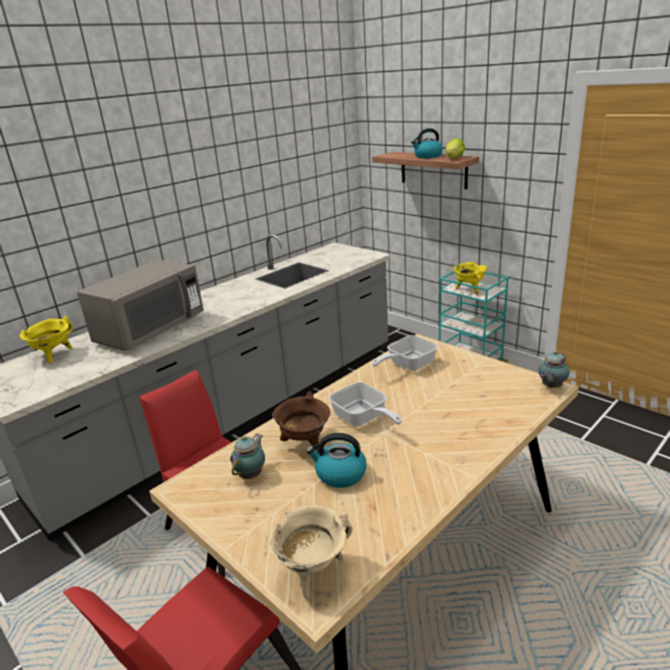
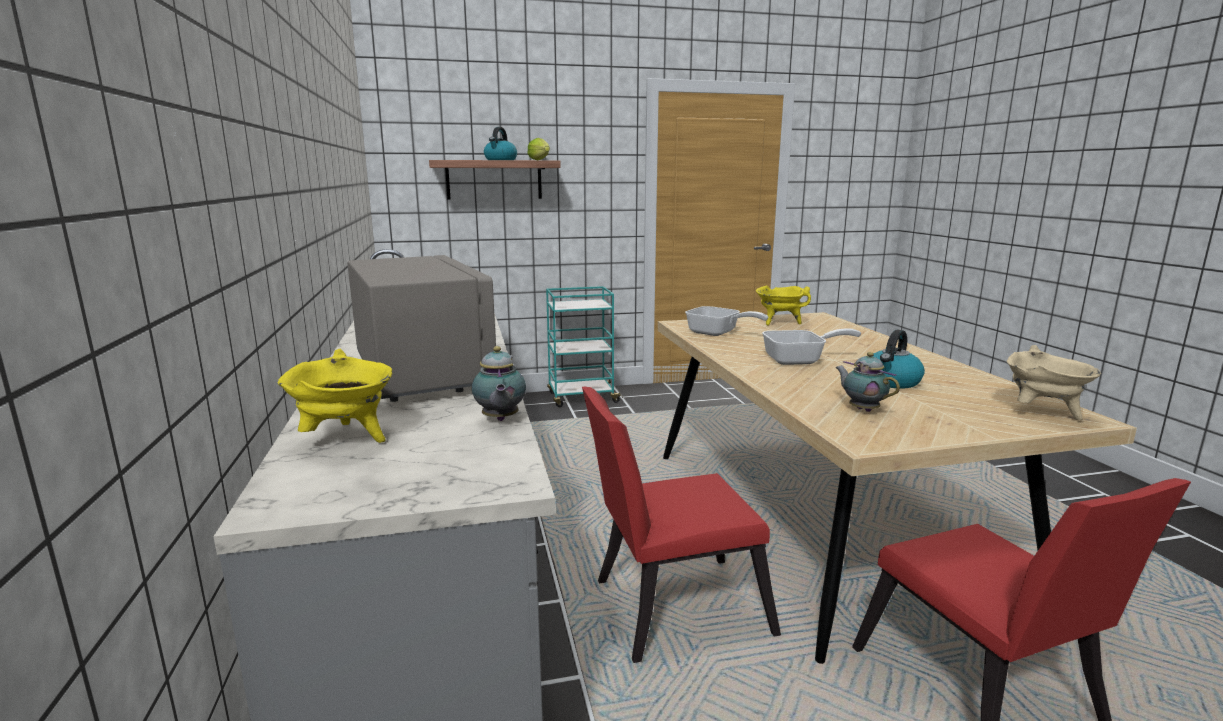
camera: 60 degrees left, 10 degrees down
brown cooking pot [272,391,330,453] -> none
frying pan [372,335,438,371] -> frying pan turned 45 degrees counterclockwise [685,306,768,336]
yellow cooking pot [453,262,487,295] -> yellow cooking pot moved to [756,285,811,326]
teapot [538,351,569,388] -> teapot moved to [472,346,526,421]

